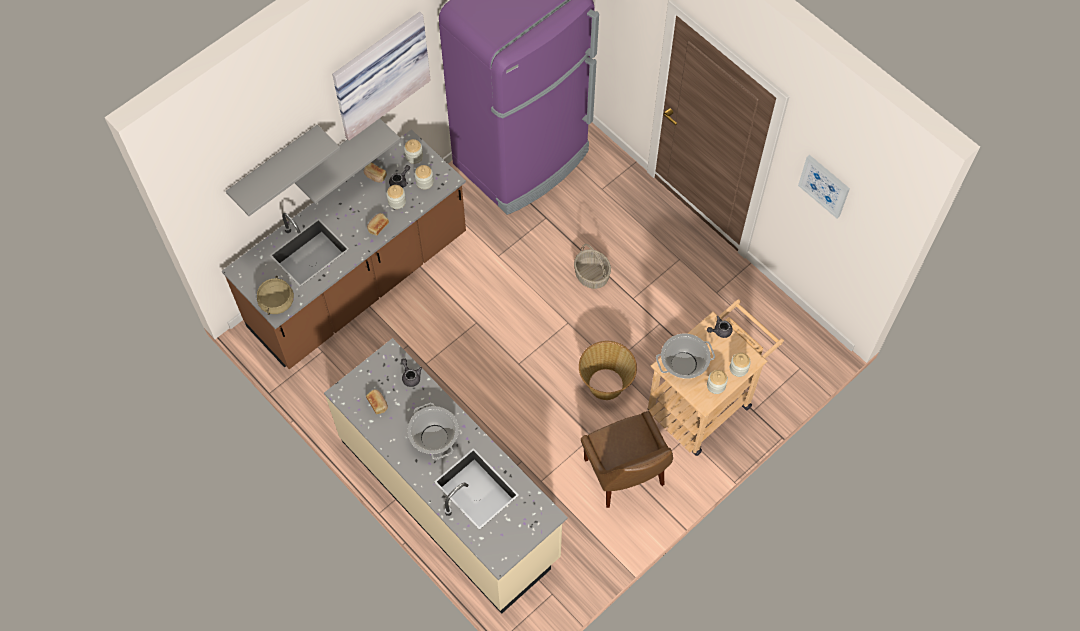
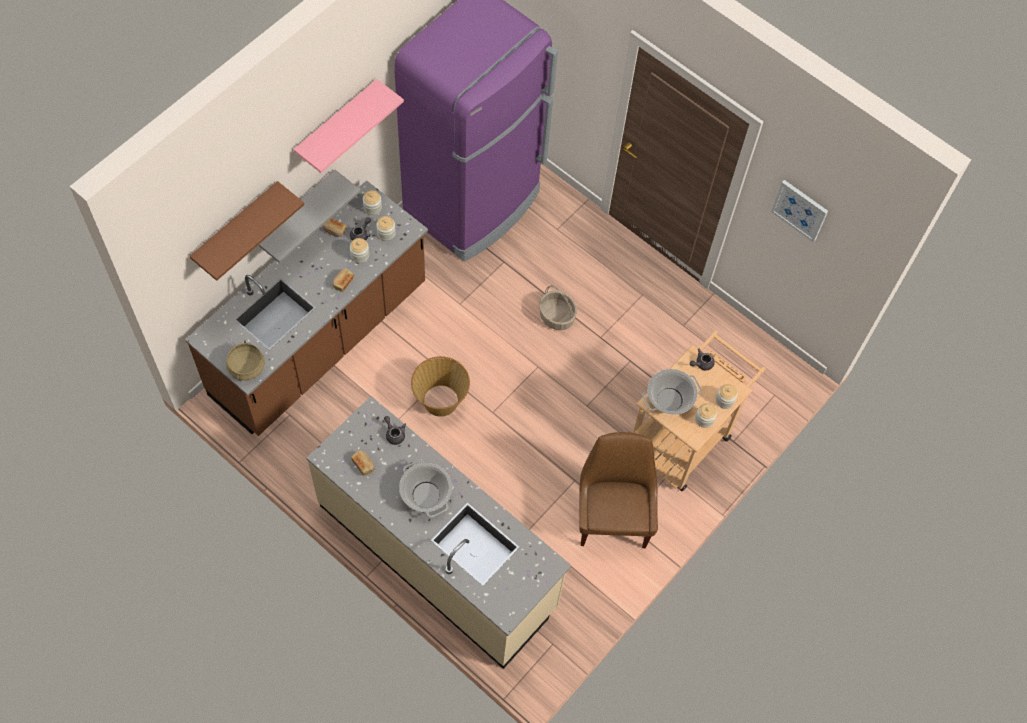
camera: 10 degrees left, 0 degrees up
grey shelf [226,125,340,216] -> brown shelf [190,181,304,281]
picture [332,12,431,141] -> pink shelf [294,79,404,173]
basket [579,341,637,400] -> basket moved to [411,356,470,417]
brown chair [581,411,673,508] -> brown chair turned 150 degrees counterclockwise [579,432,658,548]

